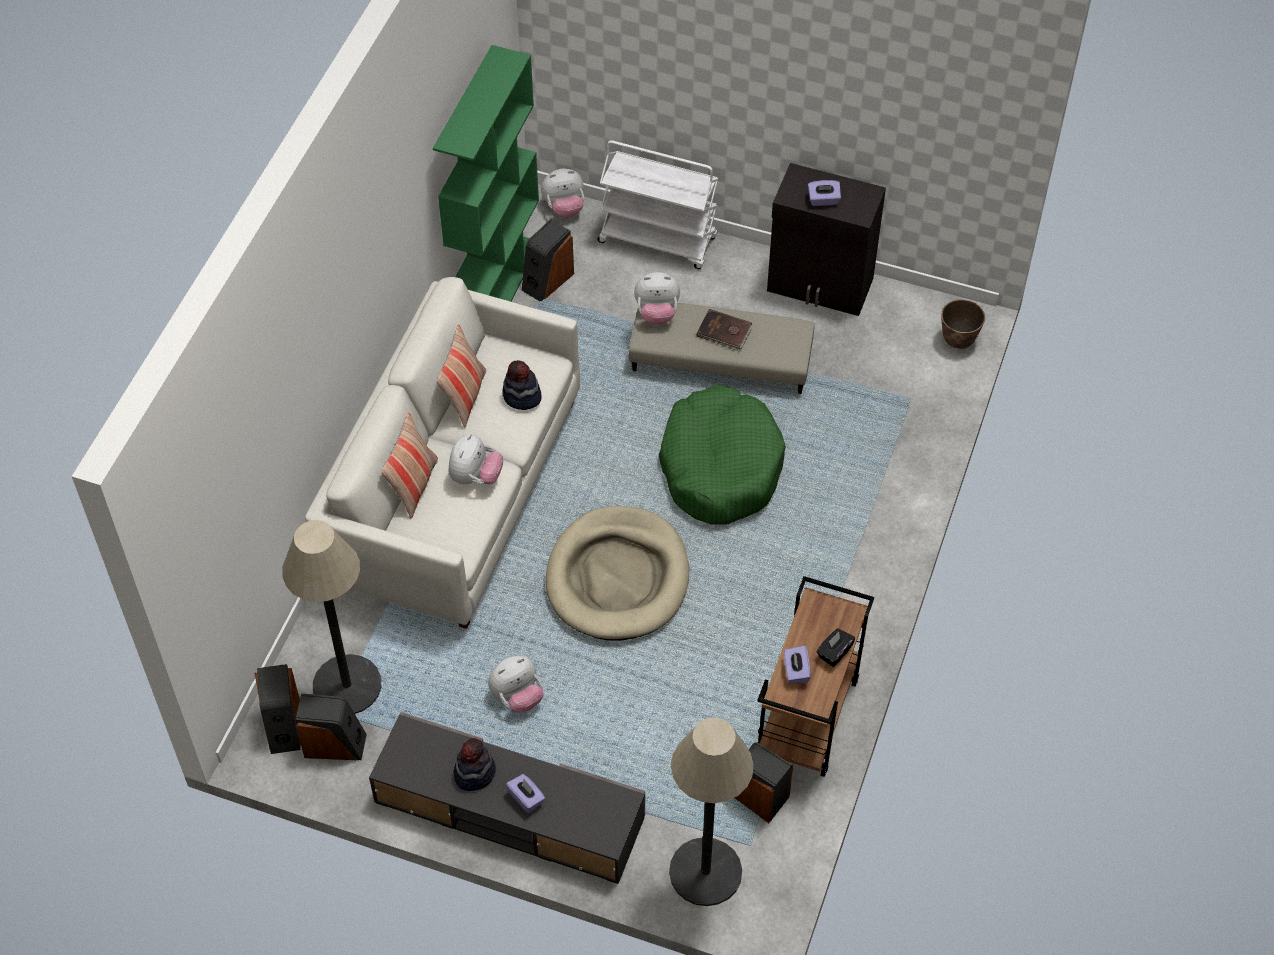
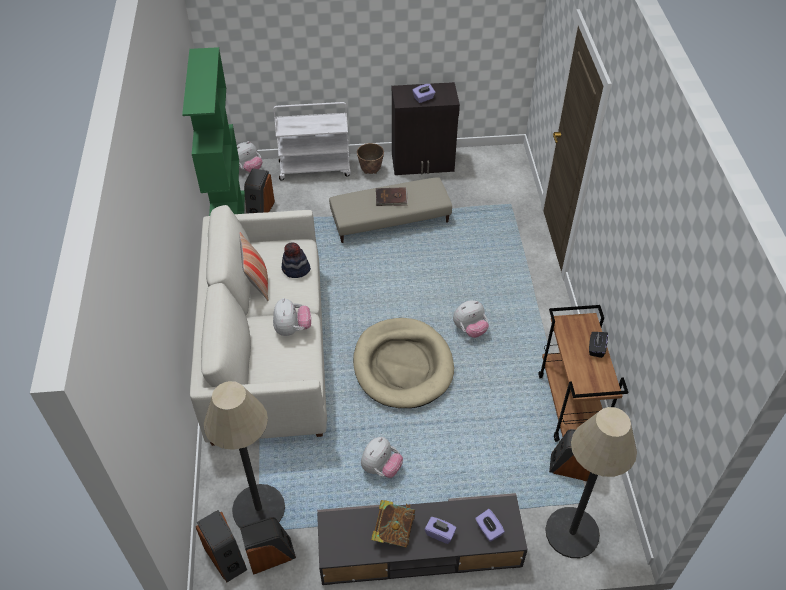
camera: 25 degrees left, 5 degrees down
pillow [381,413,438,518] -> none
hat [454,738,496,791] -> book [371,500,415,548]
plush toy [634,272,680,325] -> plush toy moved to [453,300,489,338]
green dog bed [659,384,786,525] -> none
purple tissue box [784,646,811,684] -> purple tissue box moved to [475,509,505,542]
planter [941,299,985,349] -> planter moved to [357,143,384,174]

